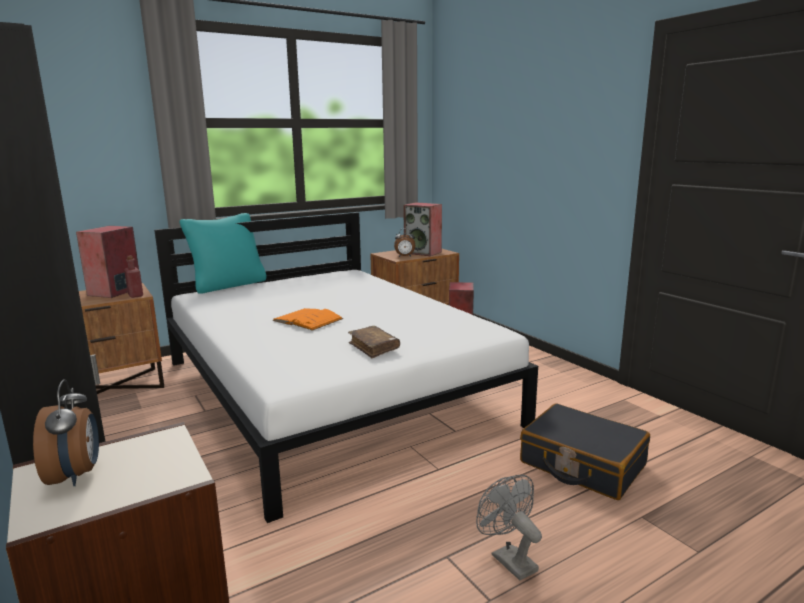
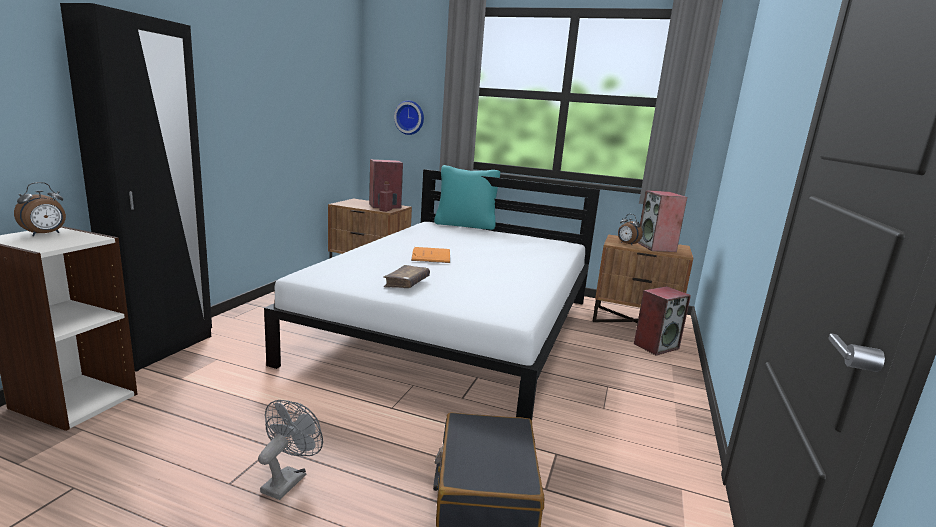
camera: 50 degrees right, 0 degrees up
none -> wall clock [394,100,424,135]

